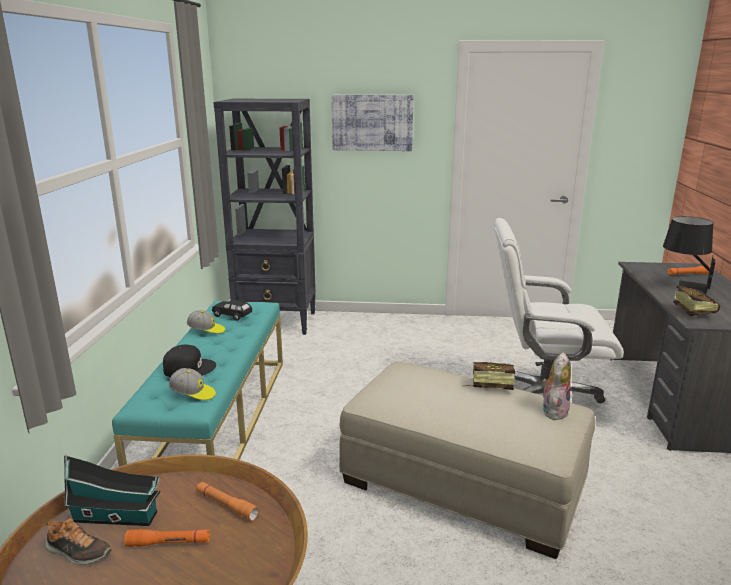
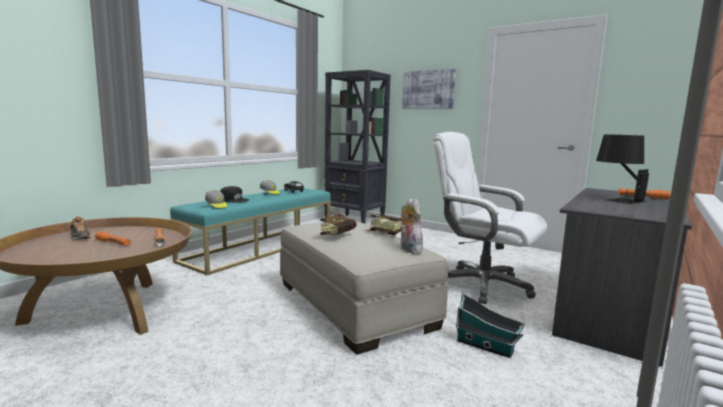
camera: 30 degrees right, 10 degrees down
toy house [64,455,161,526] -> toy house moved to [456,293,525,358]
plush toy [542,352,571,420] -> plush toy turned 90 degrees counterclockwise [400,198,423,254]
book [673,285,720,316] -> book moved to [320,213,357,235]

